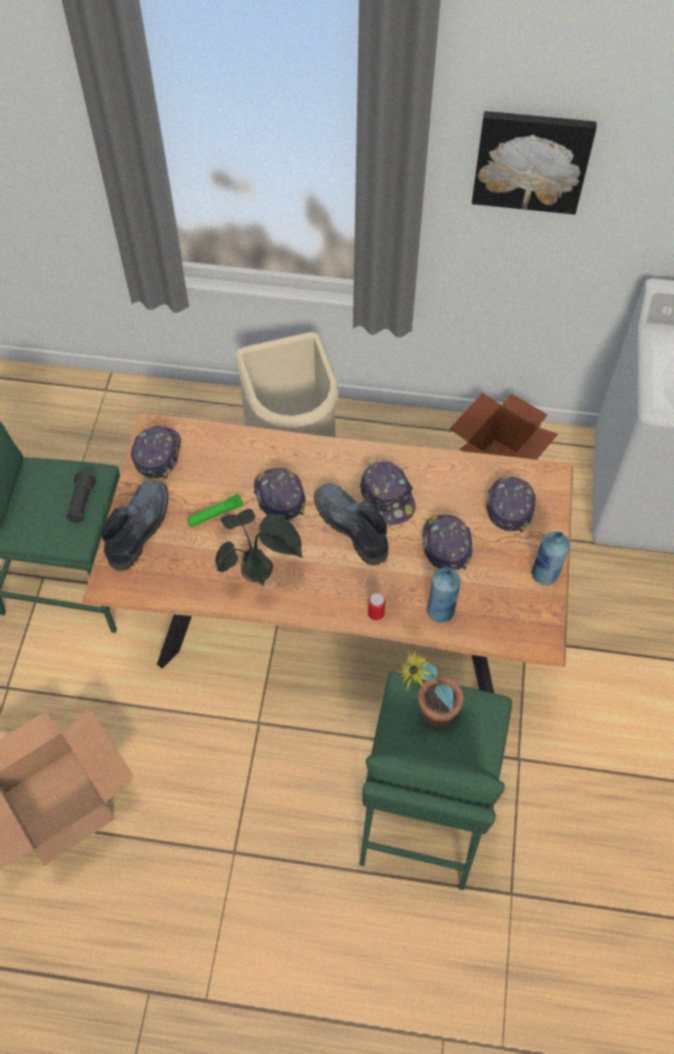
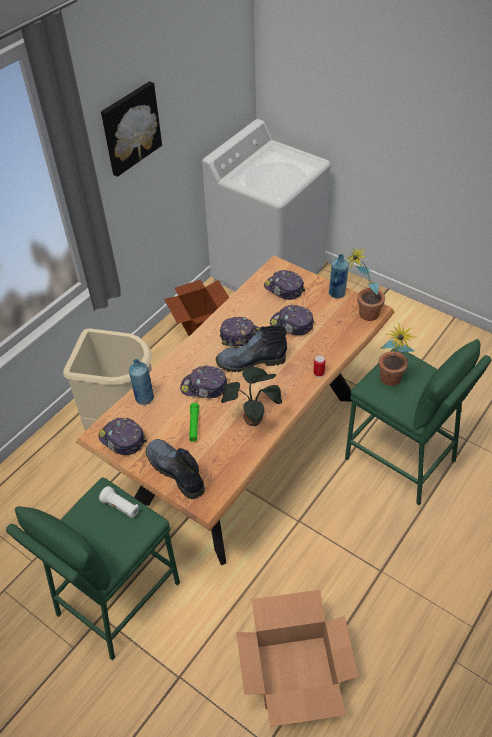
camera: 60 degrees left, 10 degrees down
black flashlight [66,472,96,523] -> white flashlight [99,486,139,518]
blue bottle [427,567,461,623] -> blue bottle moved to [129,359,154,405]
none -> potted plant [345,247,385,321]

